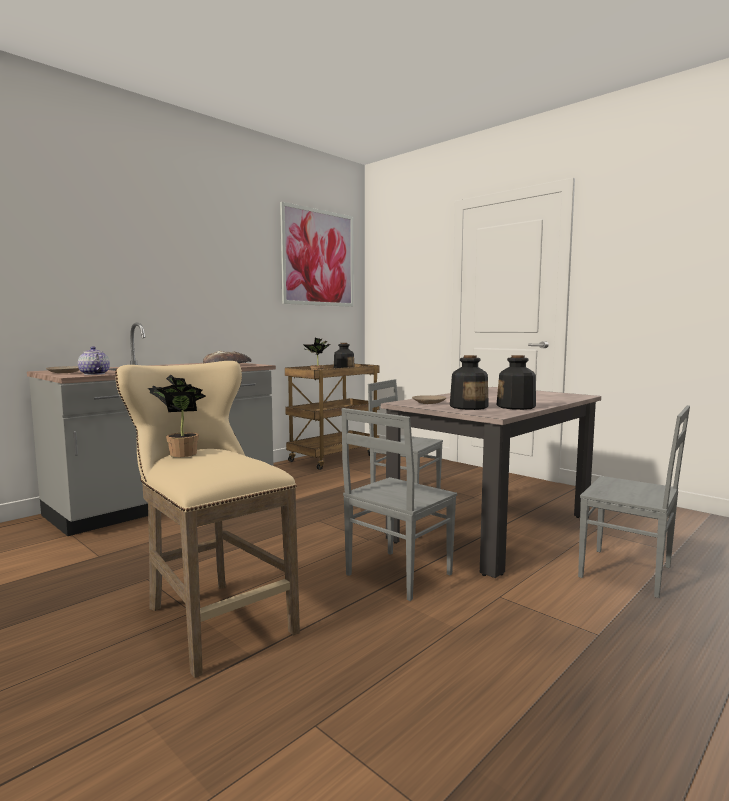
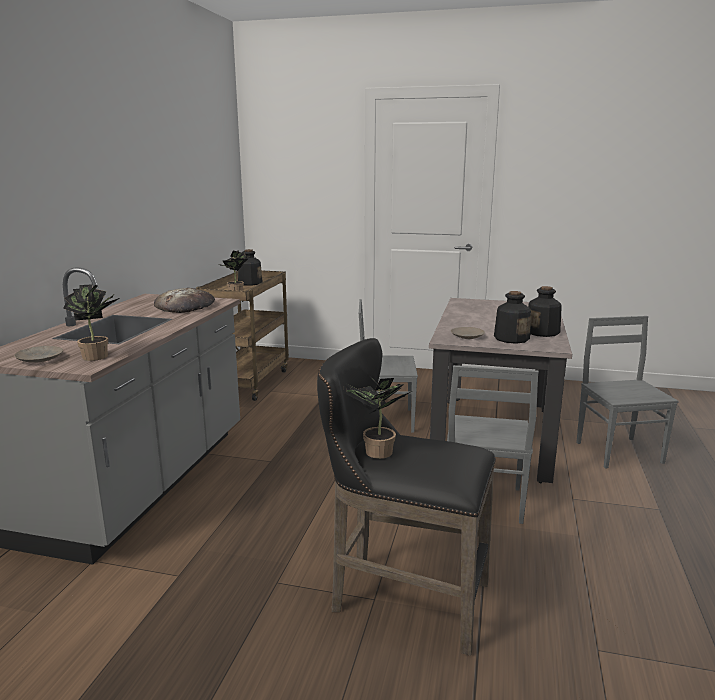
camera: 30 degrees left, 10 degrees up
teapot [78,346,110,375] -> potted plant [63,284,120,361]
beige stool [115,361,300,678] -> black stool [317,338,496,656]
picture [280,202,354,307] -> none
grey chair [578,405,690,598] -> grey chair turned 105 degrees counterclockwise [576,316,679,469]

